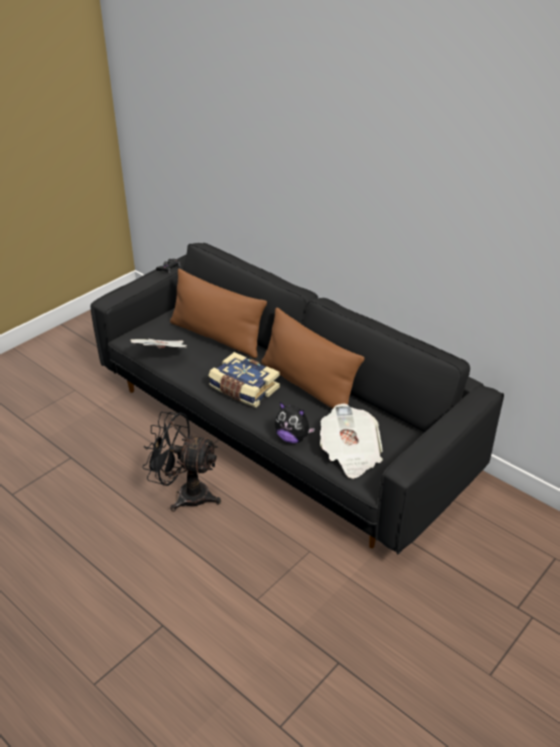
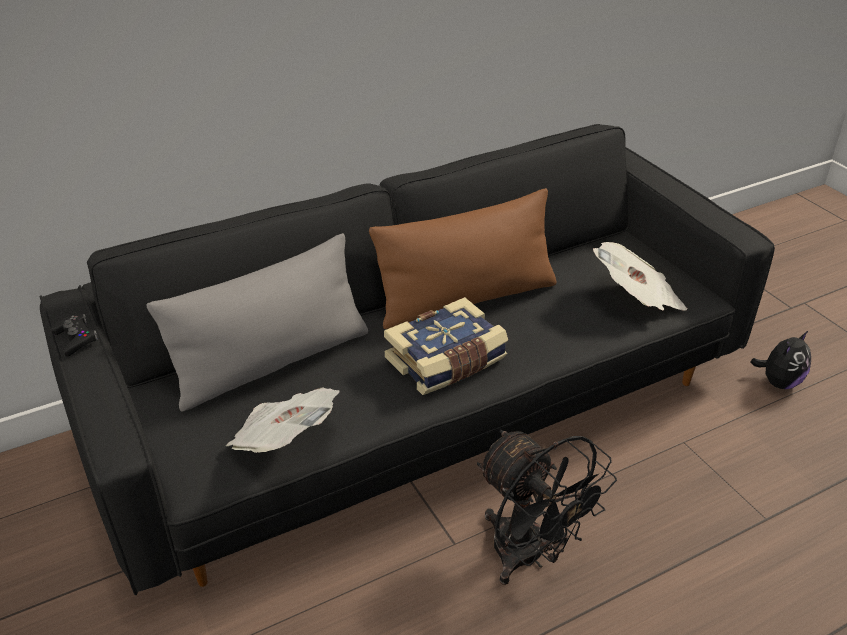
camera: 70 degrees left, 0 degrees up
black fan [142,412,221,512] -> black fan turned 75 degrees counterclockwise [477,430,617,585]
brown pillow [170,269,267,358] -> grey pillow [147,233,368,412]
plush toy [275,402,315,443] -> plush toy moved to [751,331,811,389]

